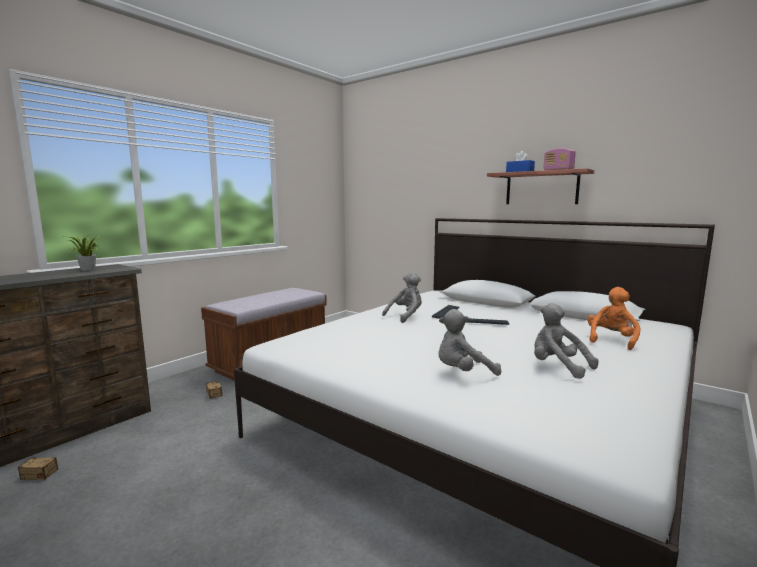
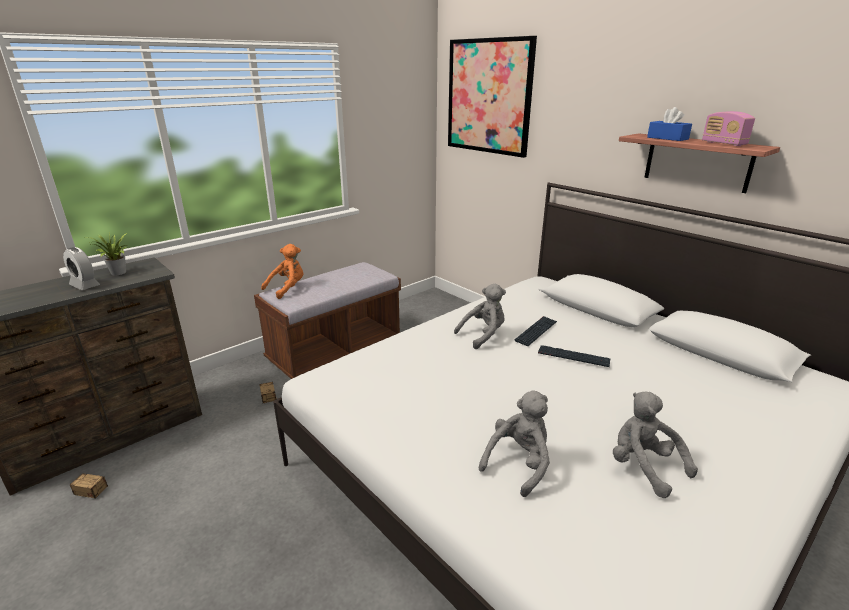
camera: 10 degrees right, 15 degrees up
grey plush toy [438,309,501,376] -> grey plush toy turned 135 degrees clockwise [479,390,550,497]
orange plush toy [587,287,641,350] -> orange plush toy moved to [261,244,303,299]
none -> alarm clock [63,247,100,290]
none -> picture [448,36,537,158]

